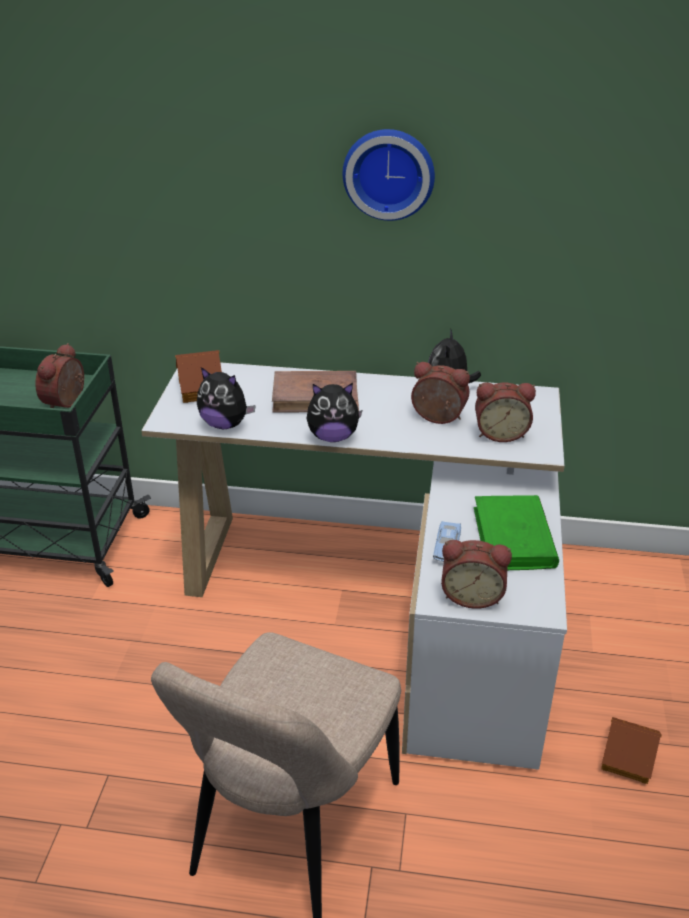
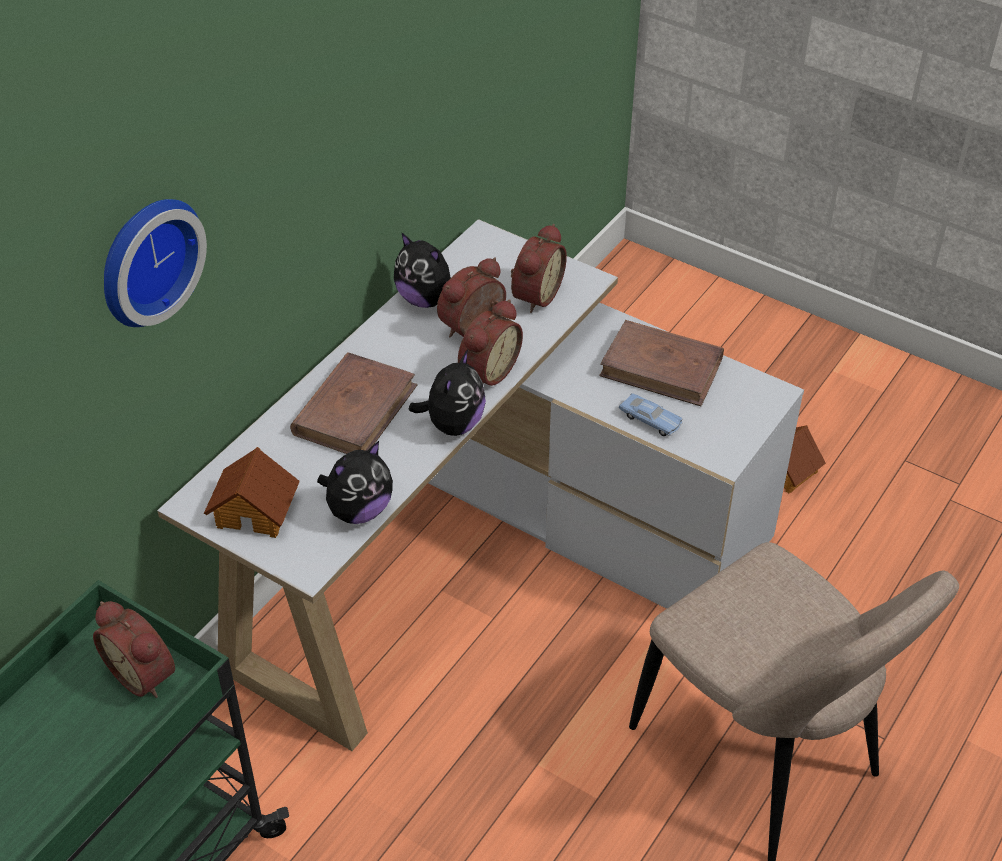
camera: 65 degrees left, 10 degrees up
wall clock [343,129,435,221] -> wall clock moved to [104,199,207,327]
alarm clock [441,540,512,609] -> alarm clock moved to [458,299,523,386]
green book [474,495,559,570] -> brown book [599,320,724,406]

